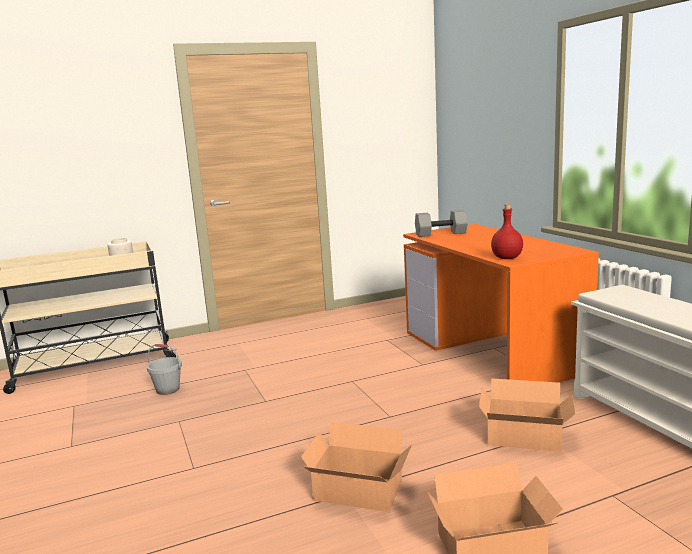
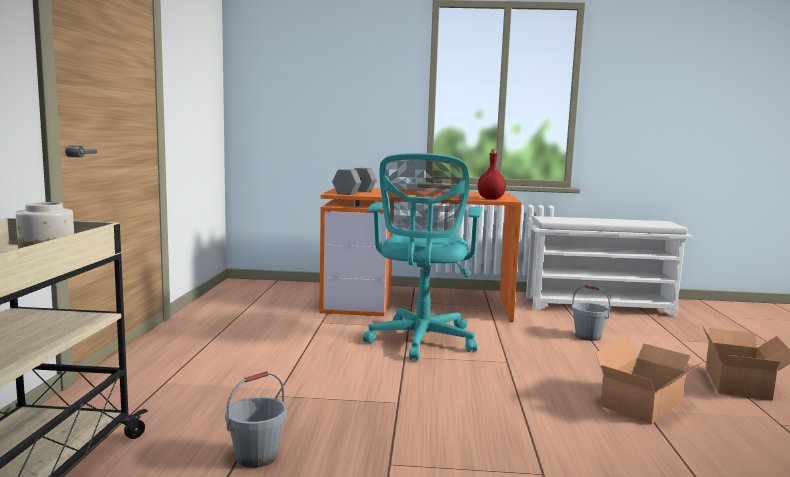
camera: 65 degrees left, 5 degrees down
cardboard box [479,378,576,452] -> grey bucket [572,285,611,341]
none -> turquoise office chair [363,153,482,361]

